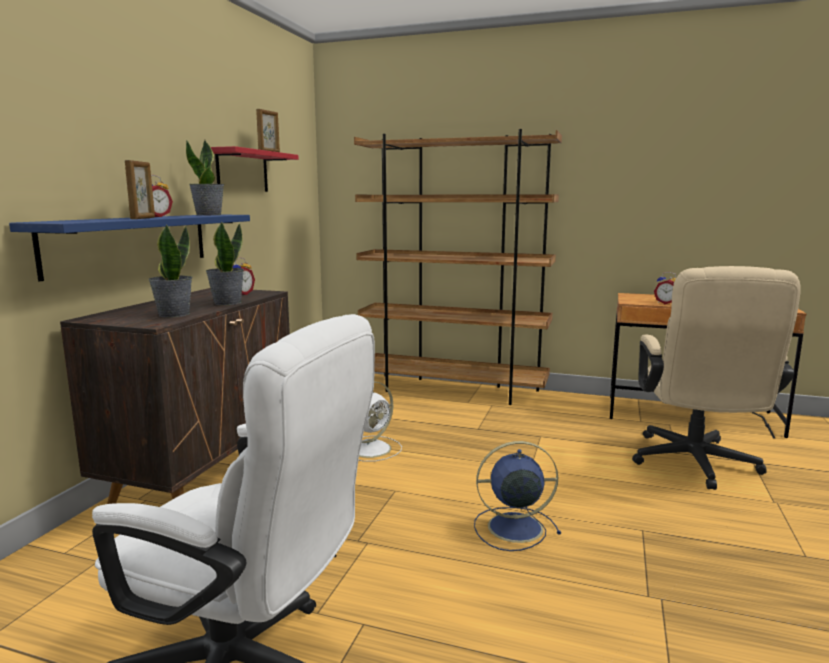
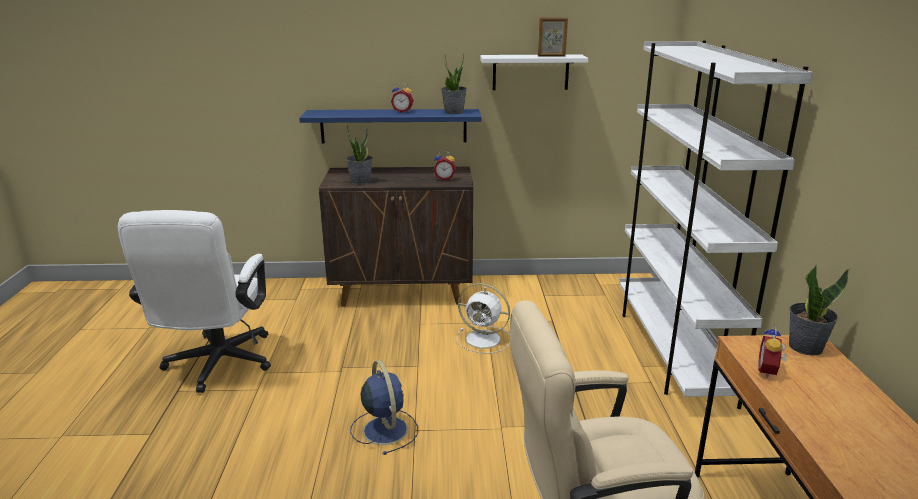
camera: 70 degrees right, 10 degrees up
picture frame [125,160,155,219] -> none
potted plant [206,221,244,305] -> potted plant moved to [789,265,849,356]
red shelf [211,146,298,192] -> white shelf [480,55,588,90]
brown bookcase [354,129,562,405] -> white bookcase [619,40,813,409]

